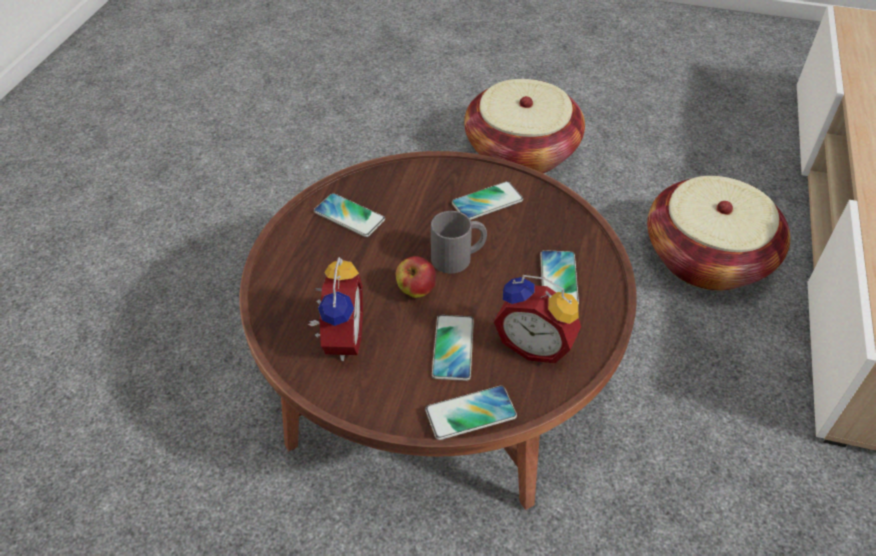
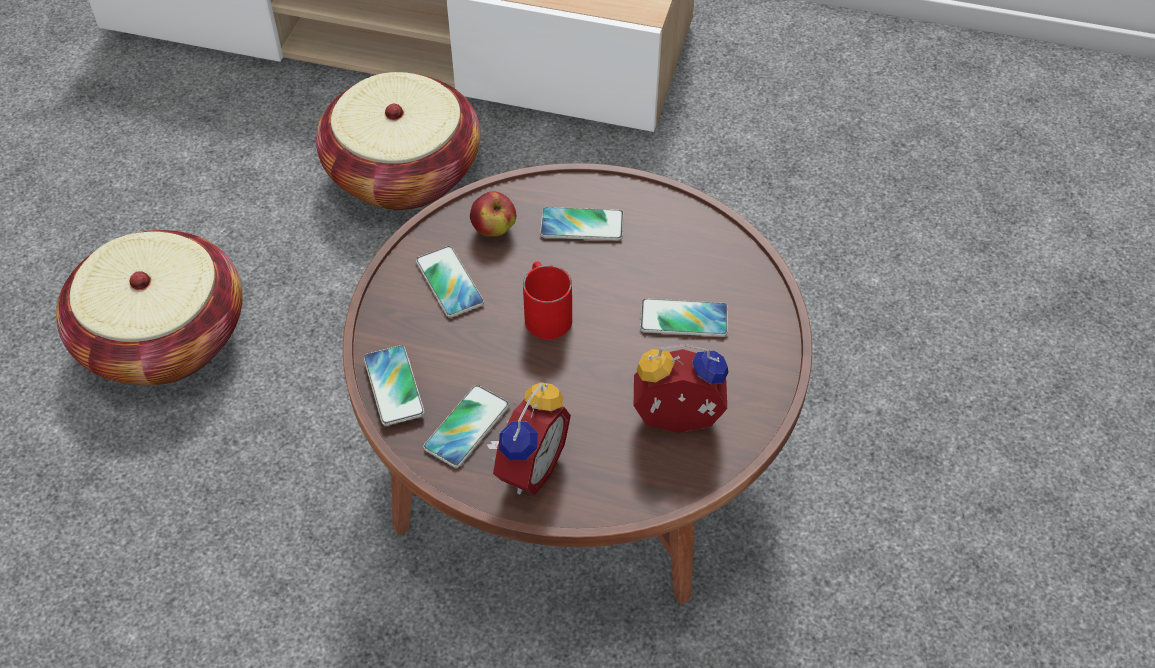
camera: 90 degrees left, 5 degrees up
apple [395,256,436,298] -> apple moved to [470,191,516,236]
phone [425,386,517,440] -> phone moved to [364,345,425,426]
grey mug [431,211,487,273] -> red mug [523,261,572,339]
alarm clock [494,275,581,363] -> alarm clock moved to [486,382,571,495]

